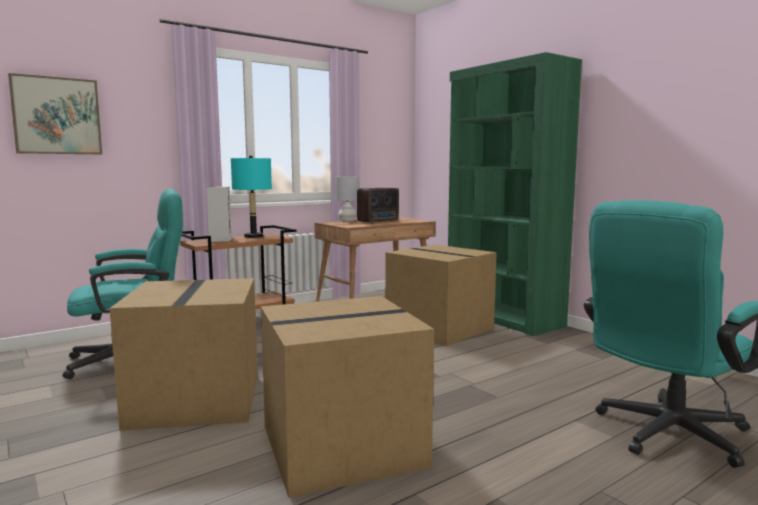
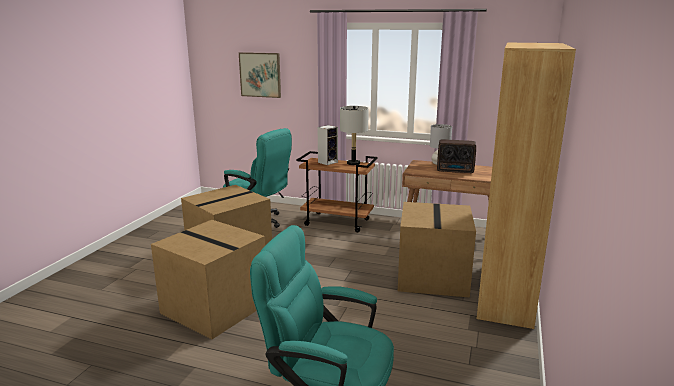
camera: 55 degrees right, 10 degrees up
turquoise table lamp [231,155,272,238] -> grey table lamp [340,106,369,165]
green bookcase [448,52,582,336] -> brown bookcase [477,42,576,329]

